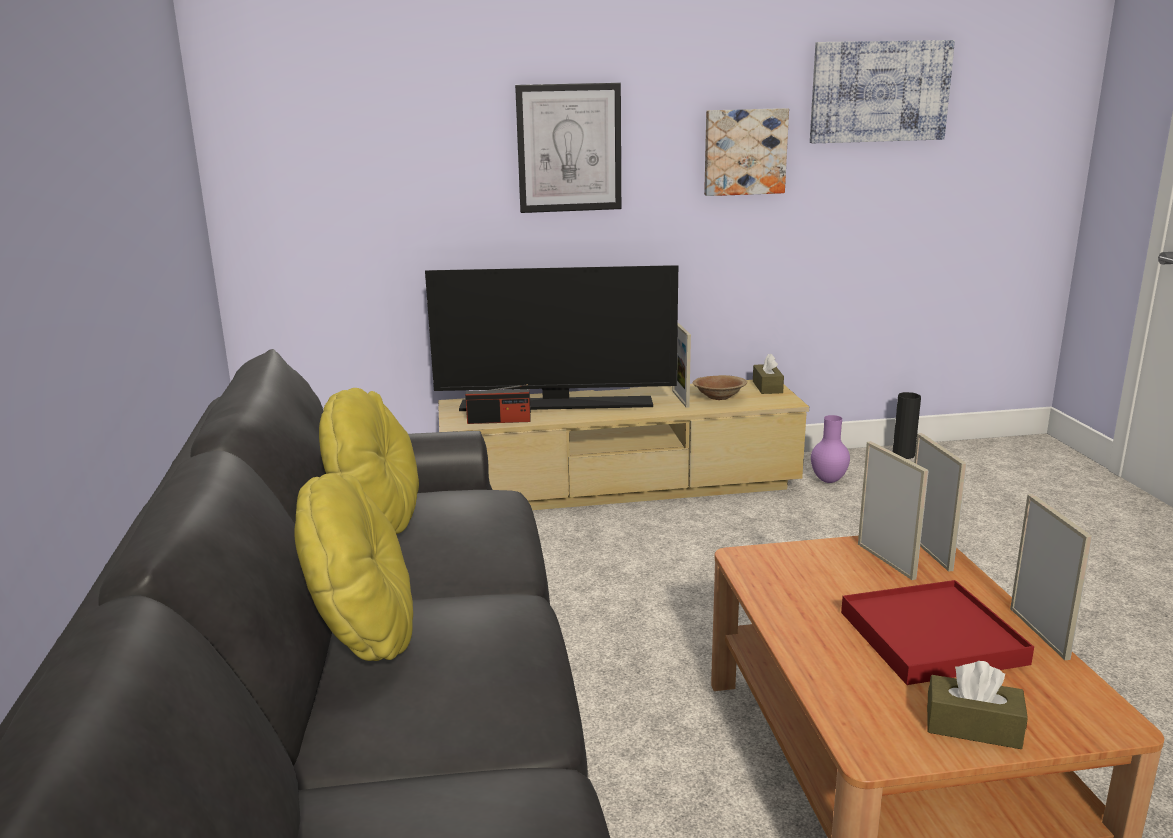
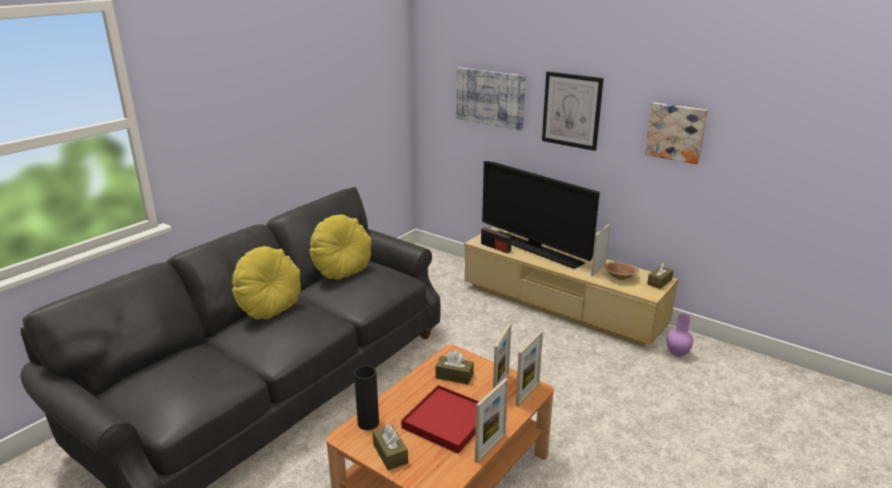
camera: 45 degrees right, 5 degrees up
picture [810,40,955,143] -> picture moved to [456,67,526,130]
black vase [893,392,921,459] -> black vase moved to [354,365,379,430]
none -> brown tissue box [435,351,474,384]

